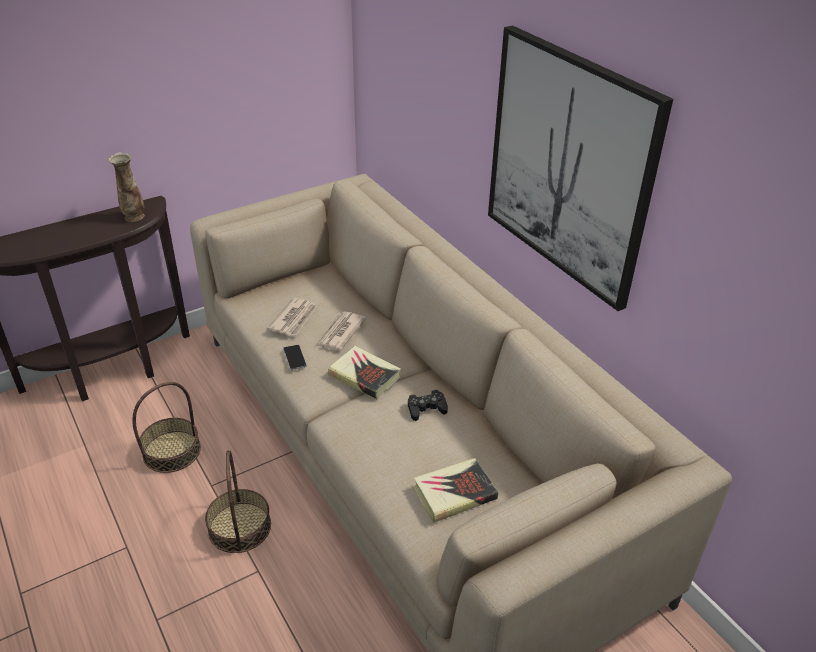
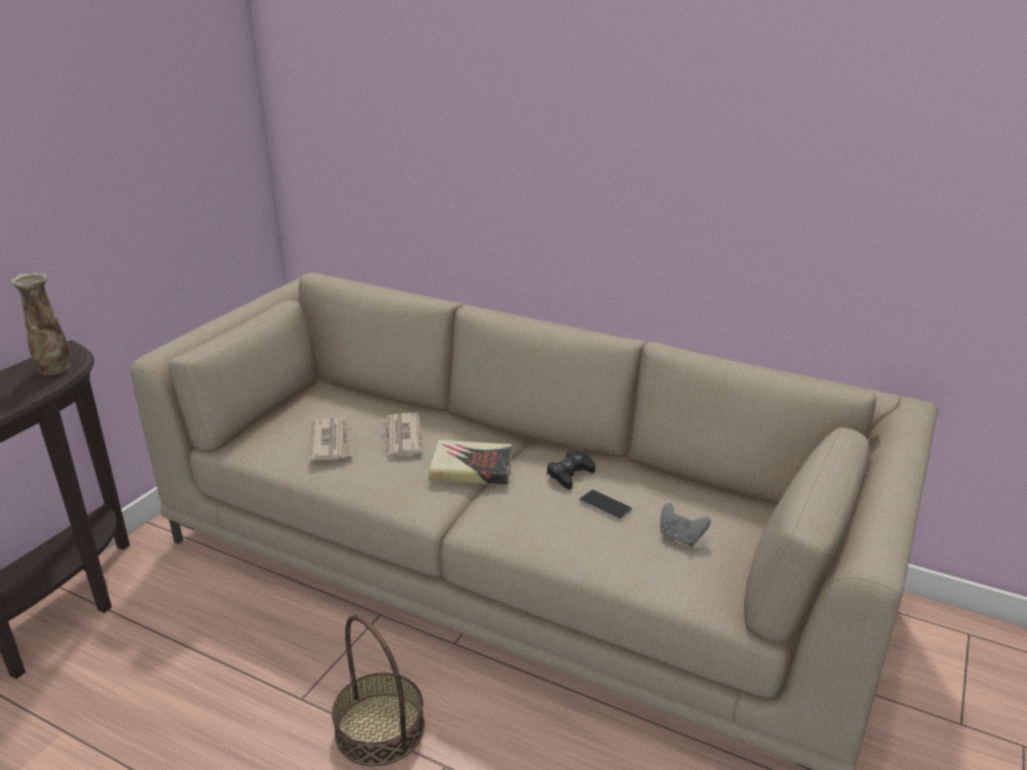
camera: 30 degrees left, 10 degrees down
basket [132,382,201,473] -> none
phone [283,345,307,370] -> phone moved to [579,490,632,520]
book [413,458,498,523] -> grey game controller [660,503,711,547]
picture [488,25,673,311] -> none

